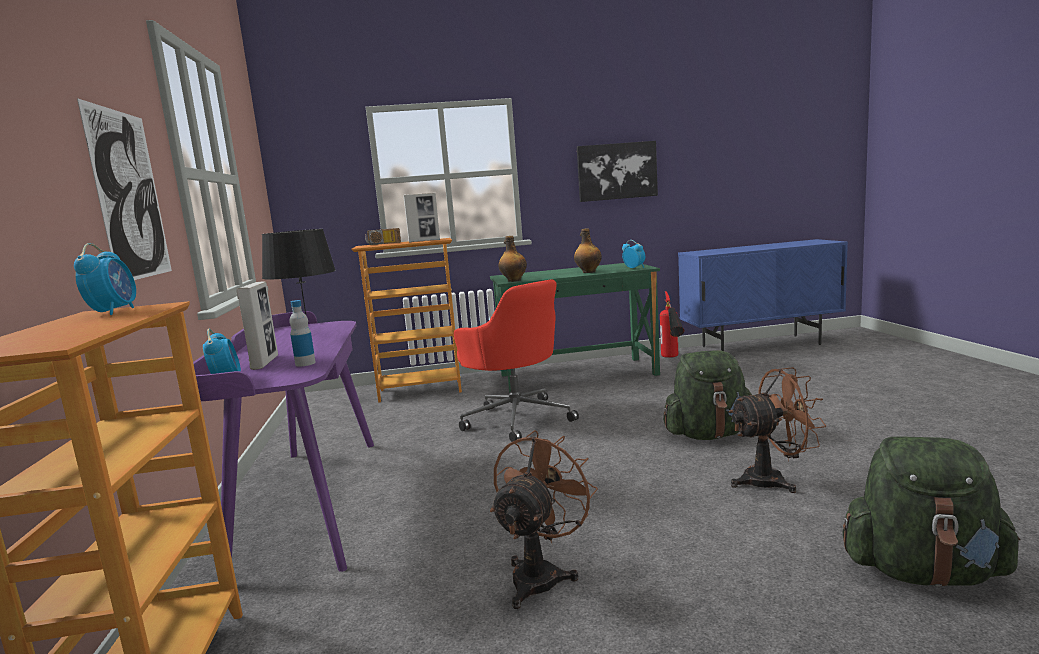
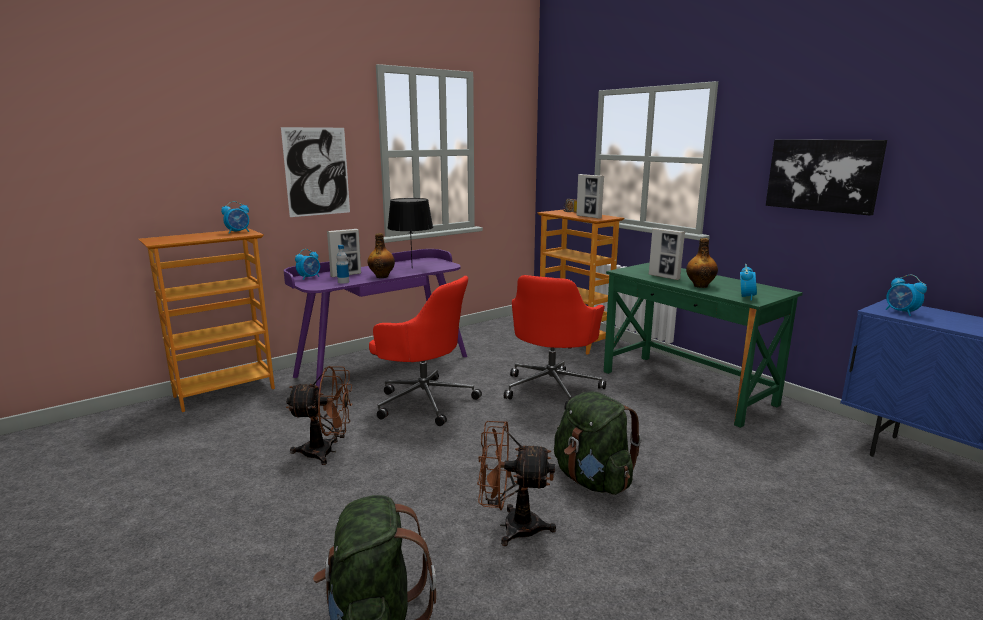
camera: 60 degrees right, 5 degrees up
bottle [498,236,527,282] -> bottle moved to [368,233,395,278]
fire extinguisher [660,291,684,358] -> none
brown fan [729,367,827,493] -> brown fan turned 135 degrees clockwise [477,421,556,546]
none -> red office chair [369,276,482,426]
none -> picture frame [649,228,685,280]
none -> alarm clock [885,275,927,316]

